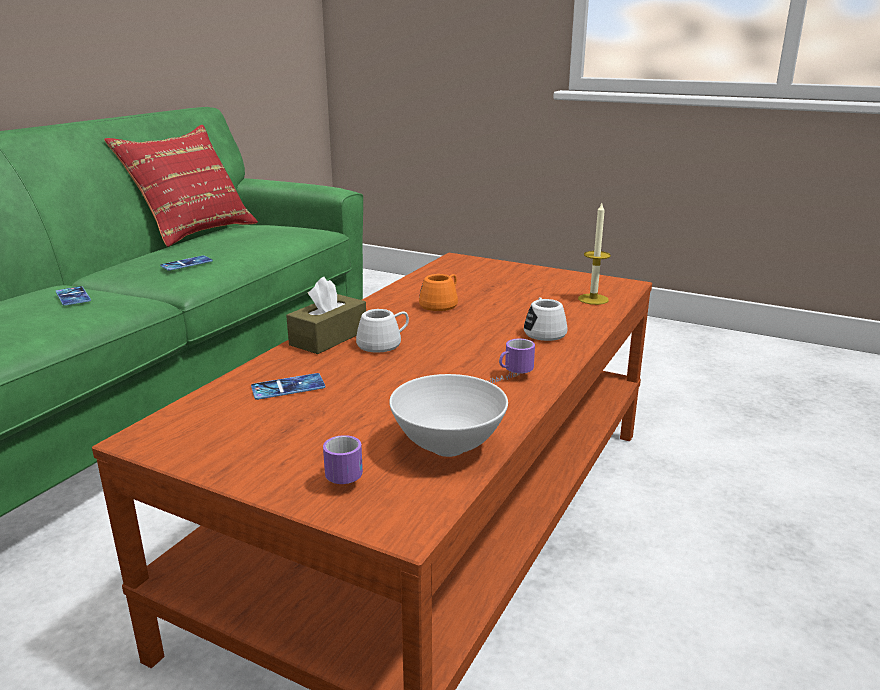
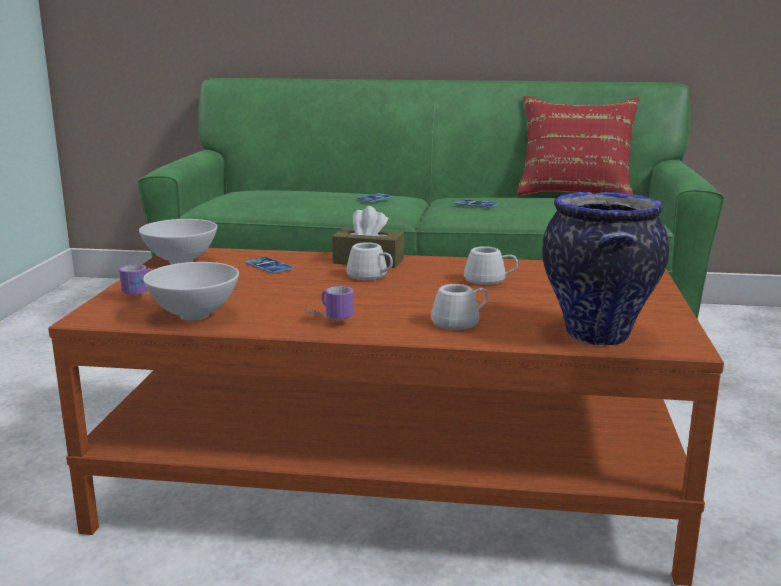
camera: 70 degrees right, 5 degrees down
orange mug [419,274,458,311] -> white mug [464,246,518,285]
candle [578,203,611,305] -> vase [542,192,669,346]
none -> white bowl [139,219,217,264]

